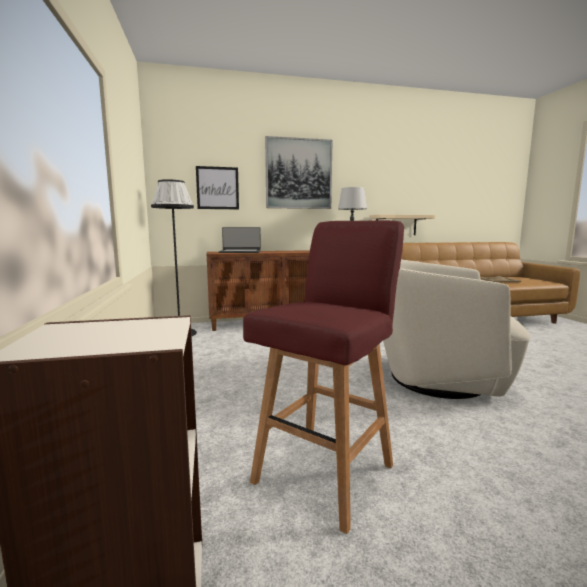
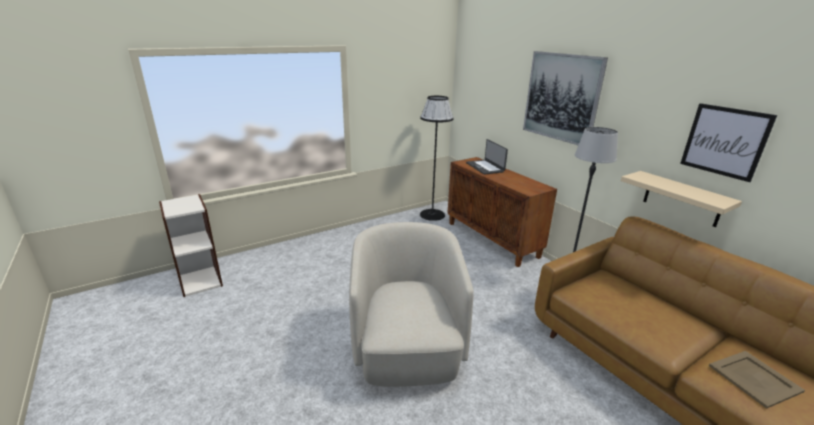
camera: 70 degrees right, 15 degrees up
picture [196,166,239,209] -> picture moved to [680,103,777,182]
red stool [243,220,404,534] -> none

